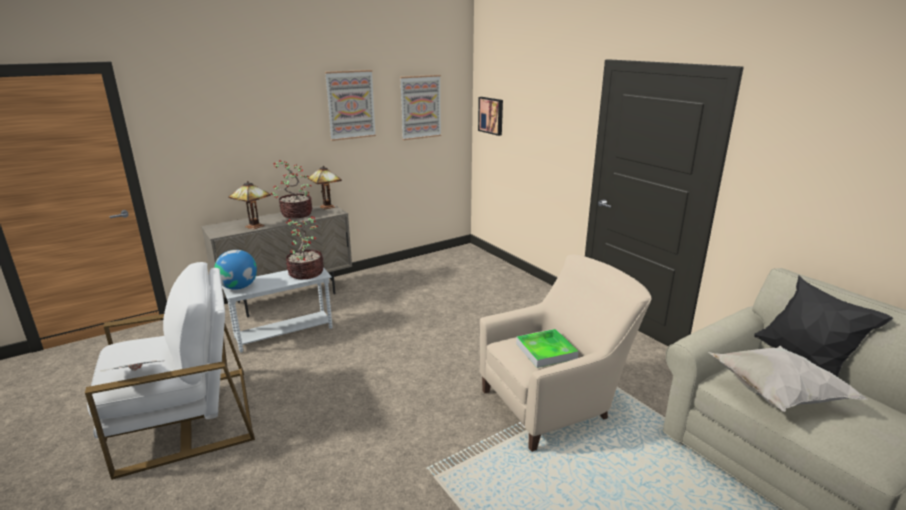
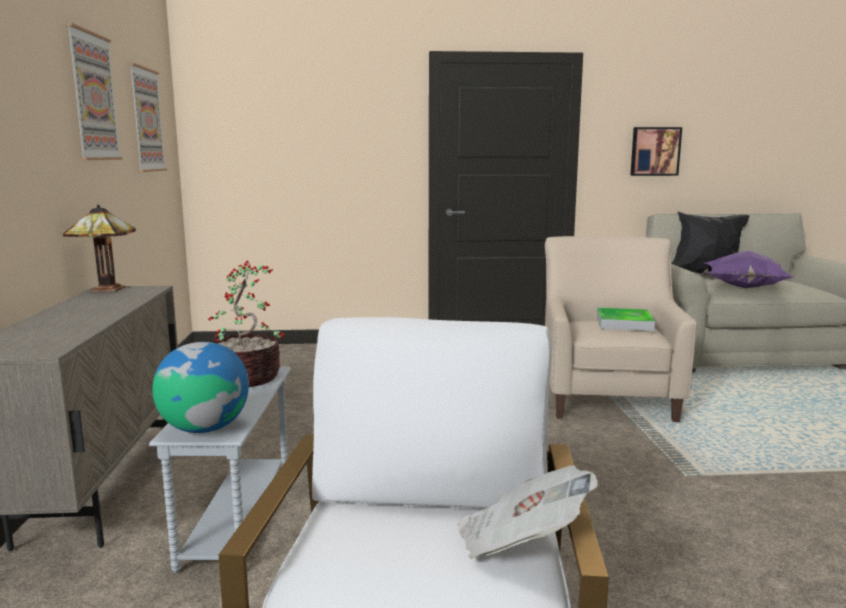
camera: 60 degrees left, 10 degrees down
table lamp [229,181,271,230] -> none
potted plant [271,160,312,219] -> none
picture [478,97,503,136] -> picture moved to [630,127,682,176]
white pillow [708,345,867,412] -> purple pillow [705,251,794,288]

